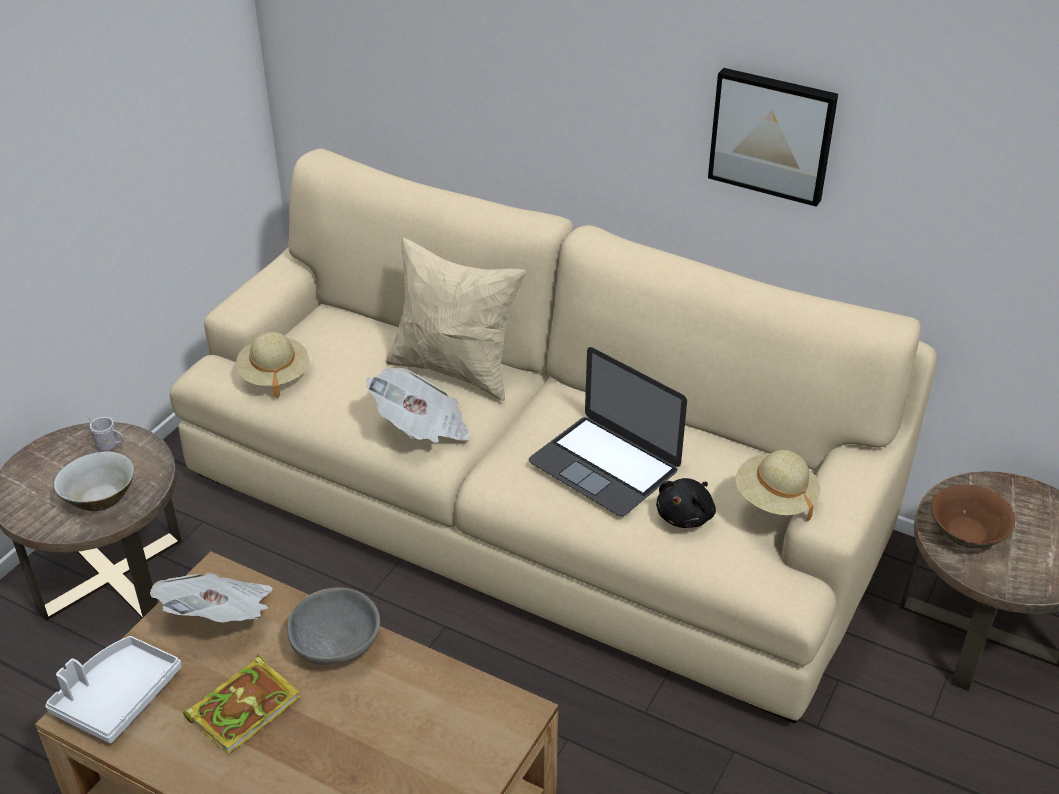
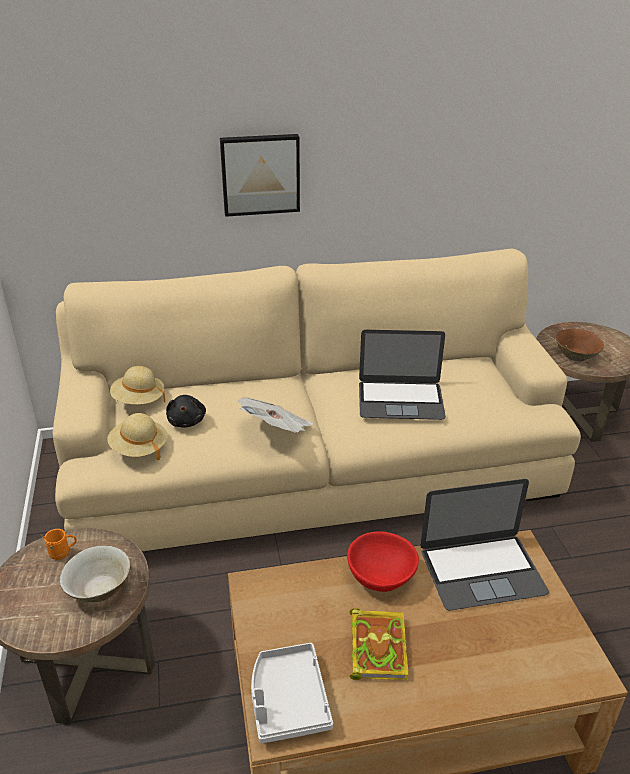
camera: 40 degrees left, 5 degrees down
white mug [87,416,124,452] -> orange mug [41,529,77,560]
newspaper [150,573,272,623] -> none
grey bowl [287,587,380,665] -> red bowl [347,531,419,592]
beige pillow [386,237,526,401] -> none
black plush toy [656,478,716,528] -> black plush toy moved to [166,395,206,428]
picture [708,68,838,207] -> picture moved to [220,134,300,217]
beige hat [735,450,820,521] -> beige hat moved to [110,366,165,405]
none -> laptop [421,479,549,610]

